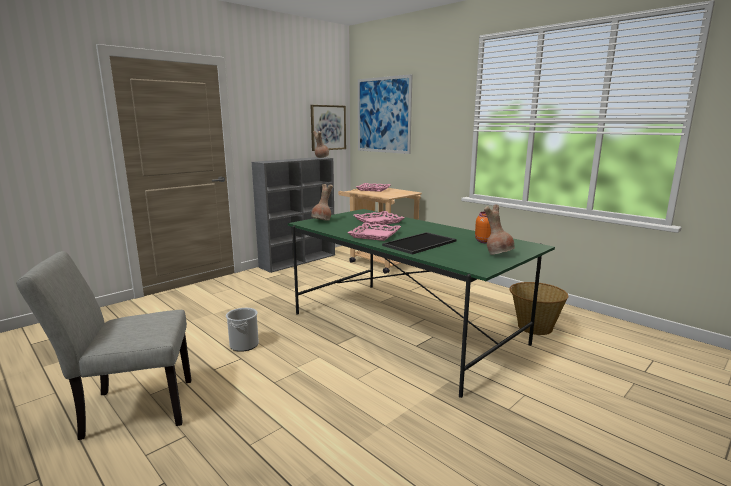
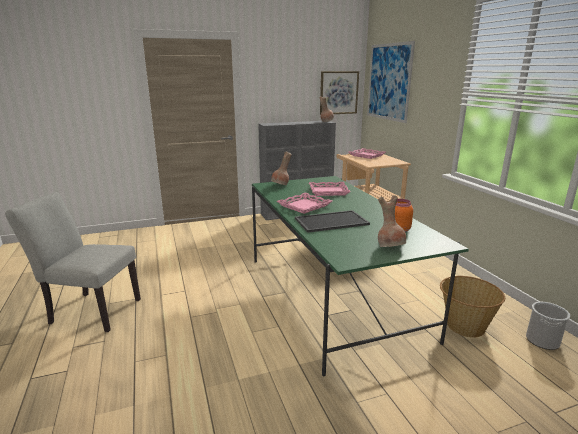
camera: 25 degrees right, 5 degrees up
bucket [226,308,259,352] -> bucket moved to [526,302,570,350]

